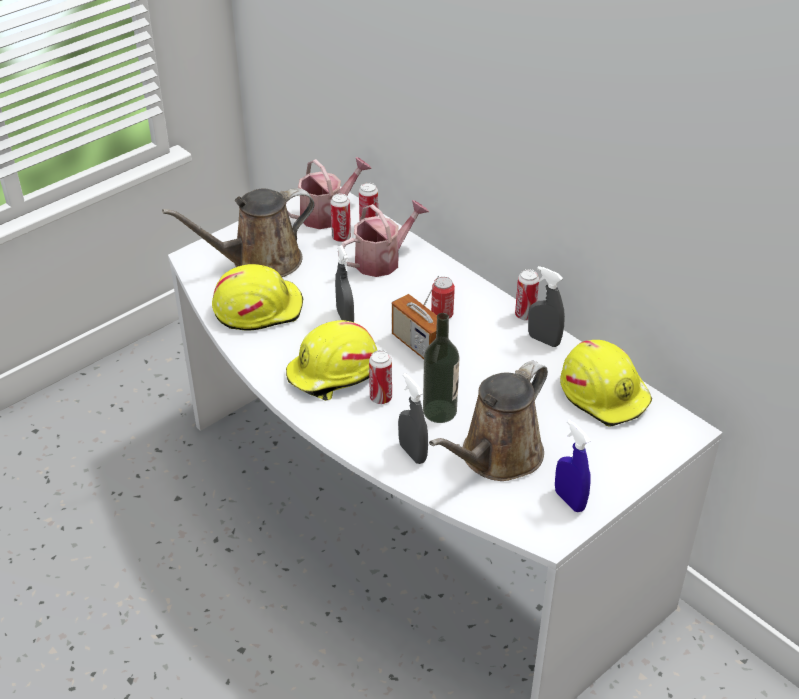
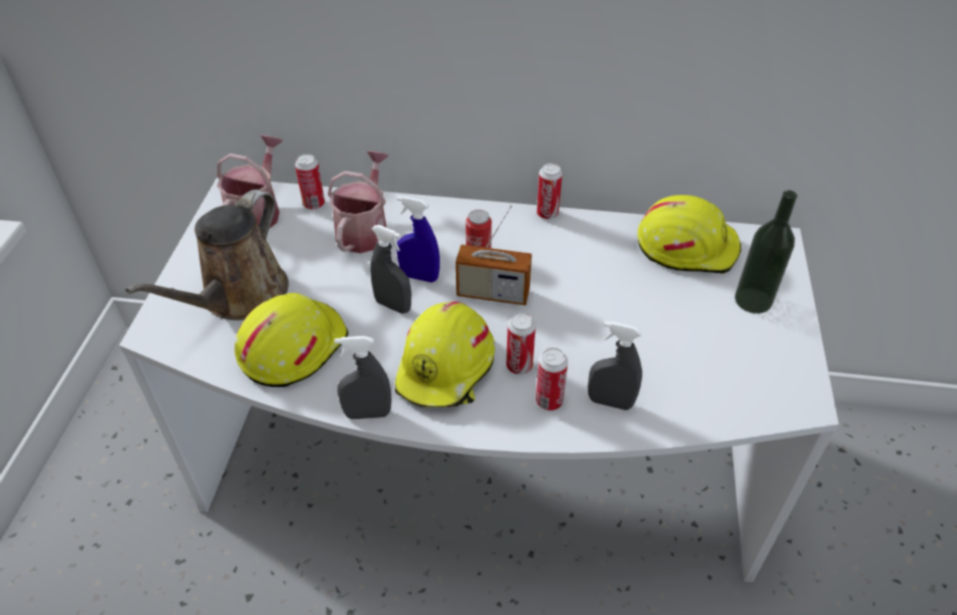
camera: 40 degrees left, 5 degrees up
can [330,193,351,242] -> can moved to [536,348,568,411]
bottle [423,313,459,423] -> bottle moved to [735,190,797,314]
brown watering can [429,361,548,481] -> none
grey spray bottle [528,266,565,347] -> grey spray bottle moved to [335,336,392,419]
blue spray bottle [555,419,590,512] -> blue spray bottle moved to [396,196,440,283]

